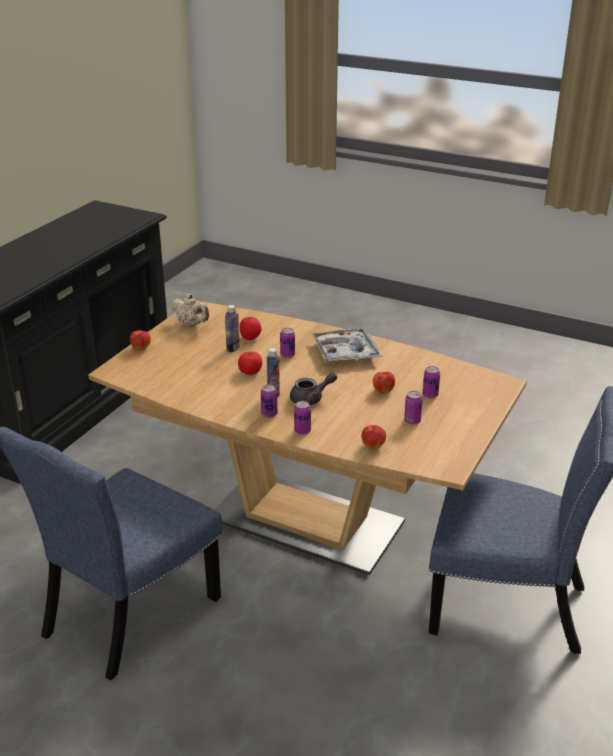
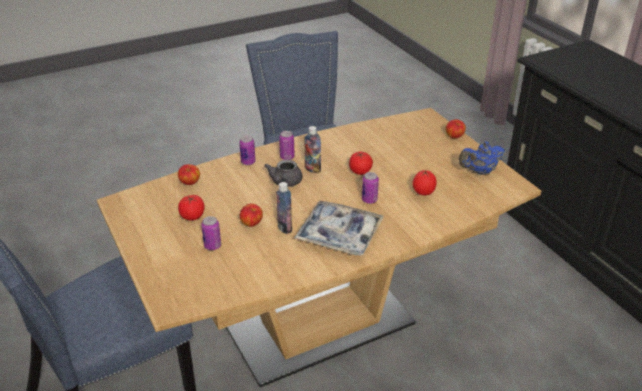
camera: 125 degrees right, 5 degrees up
beige teapot [171,294,209,327] -> blue teapot [459,141,506,175]
bottle [225,305,240,352] -> bottle moved to [276,182,292,234]
can [404,391,423,425] -> tomato [178,195,205,221]

